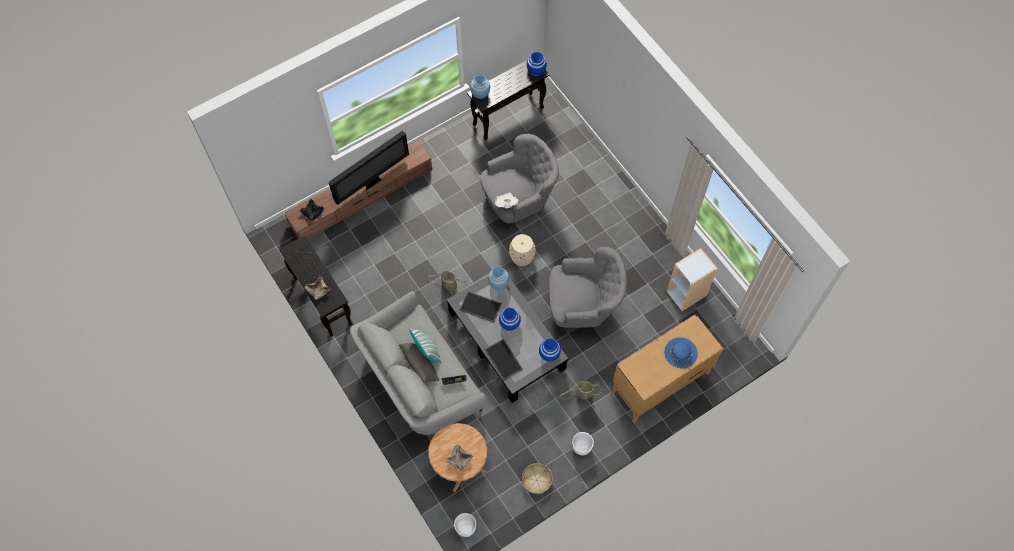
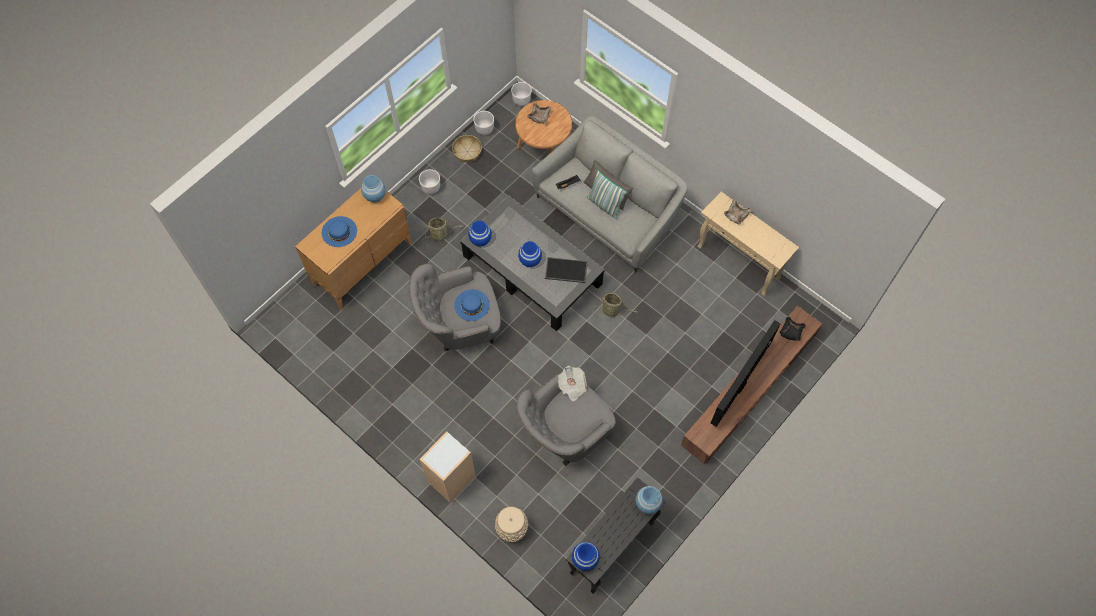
camera: 165 degrees right, 0 degrees up
black console table [279,235,353,337] -> beige console table [697,192,799,296]
tray [485,339,523,380] -> none
blue vase [488,267,509,290] -> blue vase moved to [361,175,386,203]
beige stool [509,234,536,266] -> beige stool moved to [495,507,528,542]
bookcase [666,248,718,311] -> bookcase moved to [420,432,476,503]
none -> blue hat [454,289,489,321]
none -> white planter [473,111,494,135]

